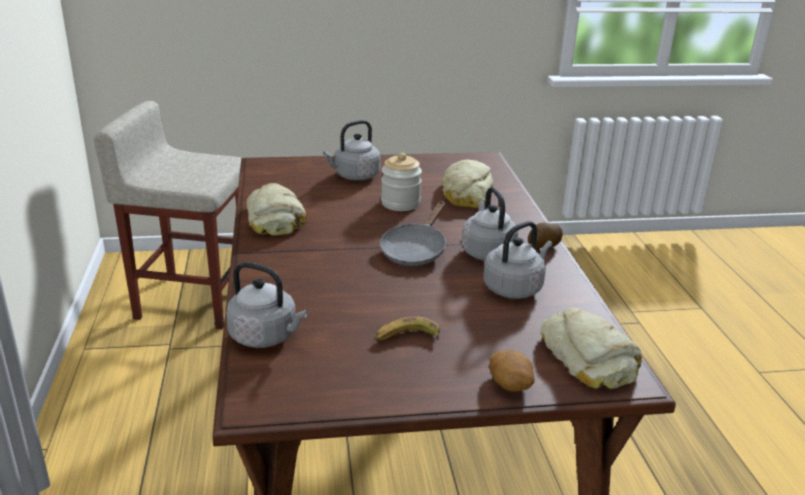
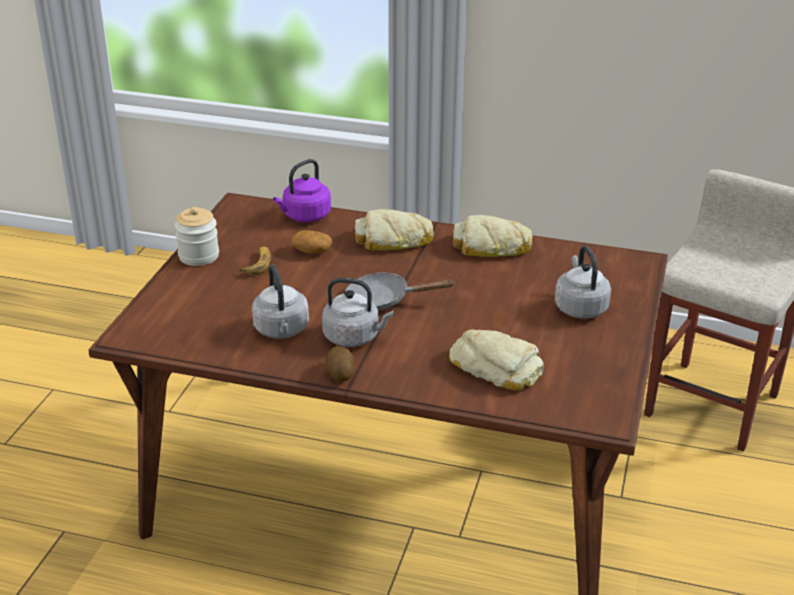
camera: 115 degrees right, 5 degrees up
grey kettle [226,262,307,348] -> purple kettle [273,159,331,222]
grey frying pan [380,201,446,266] -> grey frying pan turned 45 degrees counterclockwise [345,272,455,311]
jar [381,153,422,211] -> jar moved to [175,207,219,266]
potato [489,350,535,392] -> potato moved to [291,230,332,254]
bread [540,307,642,389] -> bread moved to [355,209,434,251]

